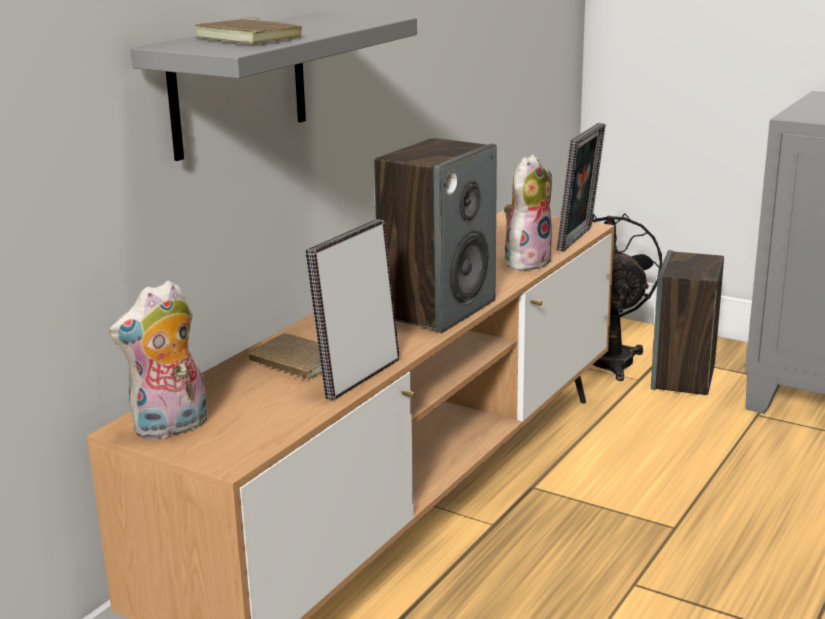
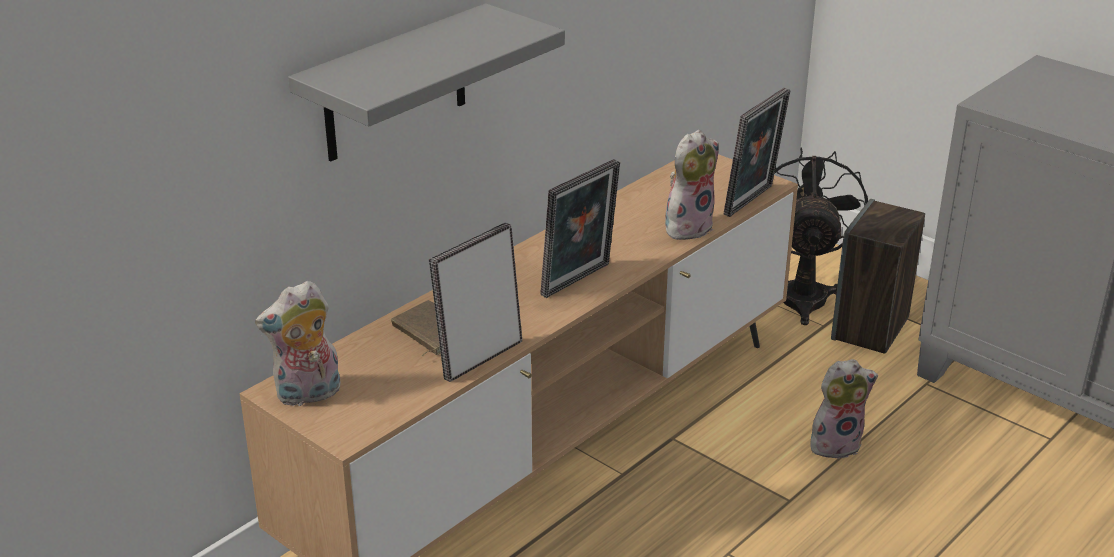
camera: 10 degrees right, 10 degrees up
brown book [195,17,302,44] -> none
speaker [374,138,497,333] -> picture frame [541,159,620,298]
none -> plush toy [810,359,878,459]

